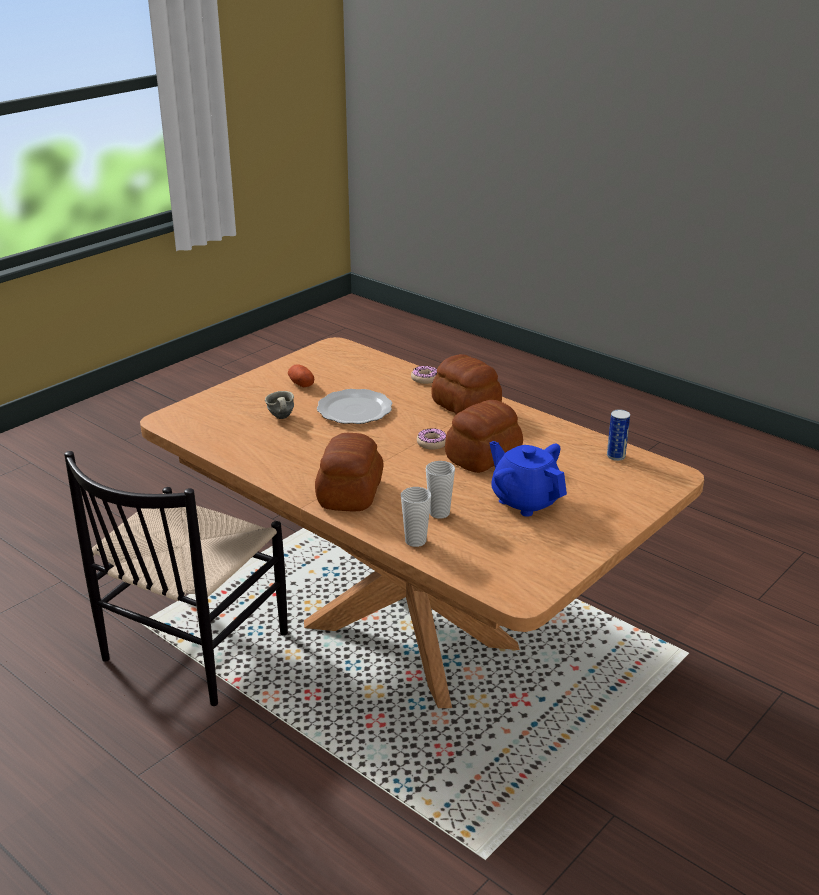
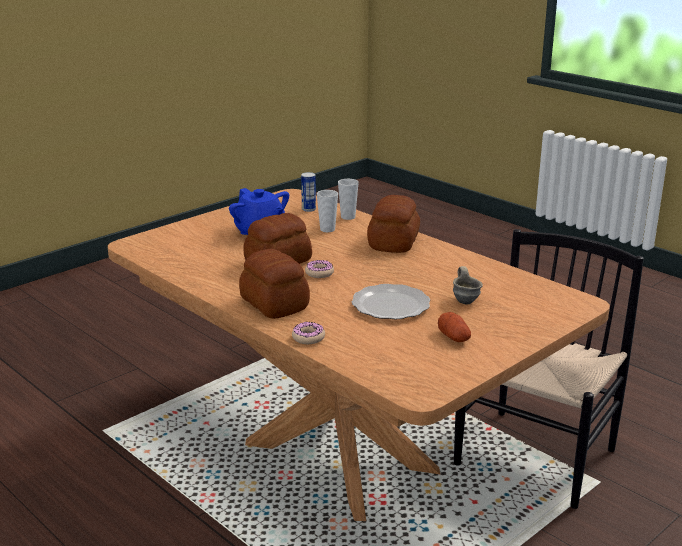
camera: 175 degrees left, 5 degrees down
can [607,409,630,461] -> can moved to [301,172,316,212]

